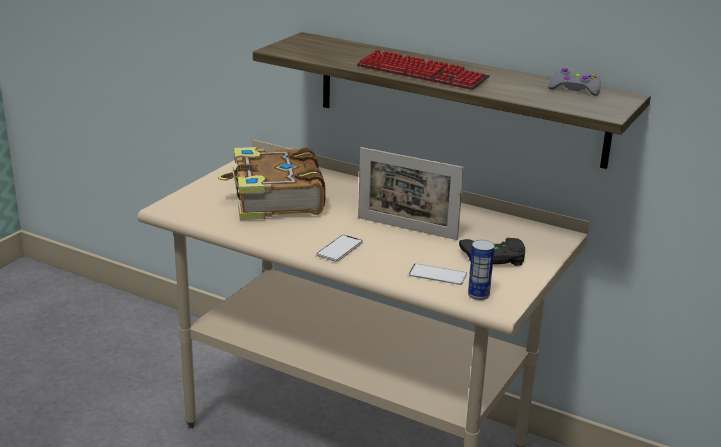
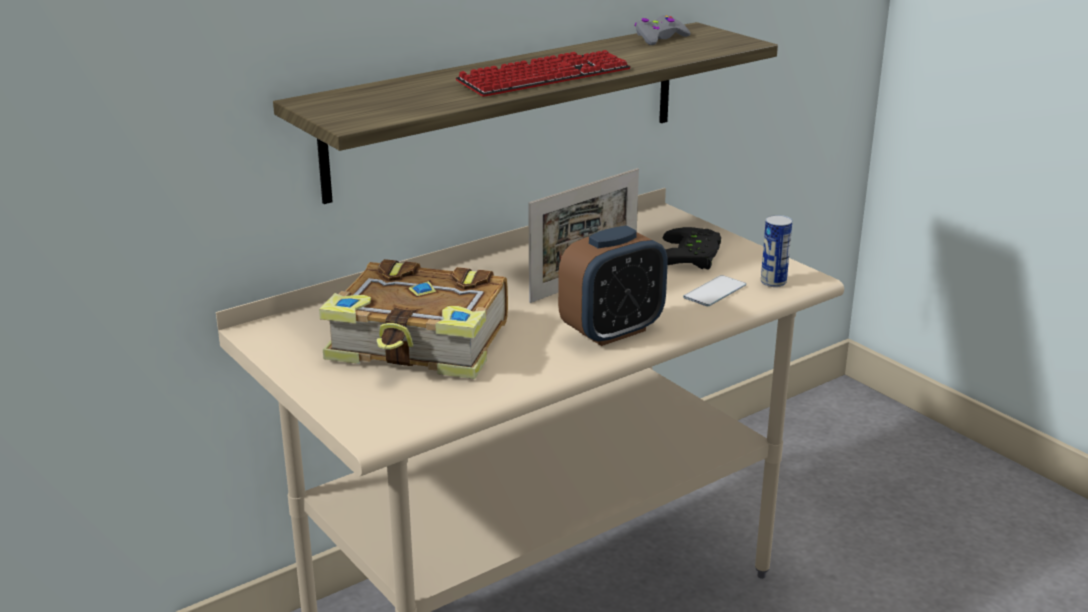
camera: 65 degrees left, 0 degrees up
phone [316,235,363,262] -> alarm clock [558,226,668,346]

